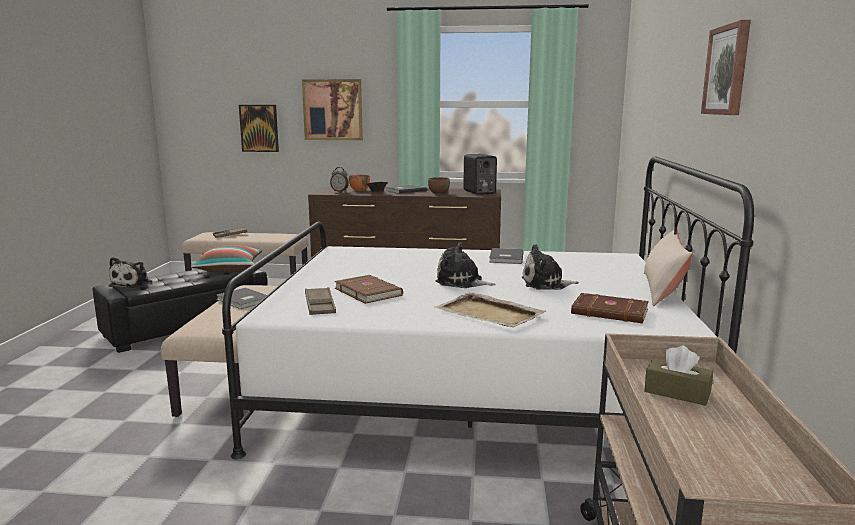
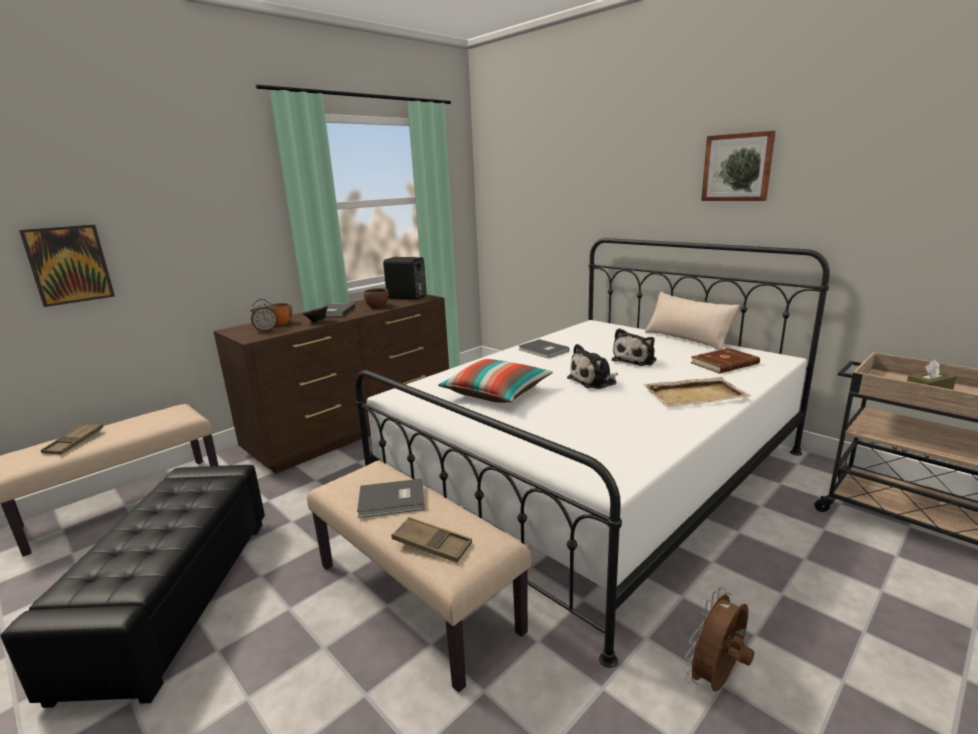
camera: 50 degrees left, 5 degrees up
plush toy [109,257,152,288] -> none
pillow [191,245,262,273] -> pillow moved to [438,359,553,403]
picture [302,79,363,140] -> none
brown tray [305,287,336,315] -> brown tray moved to [392,517,472,563]
brown book [334,275,403,304] -> none
none -> brown fan [684,587,754,692]

